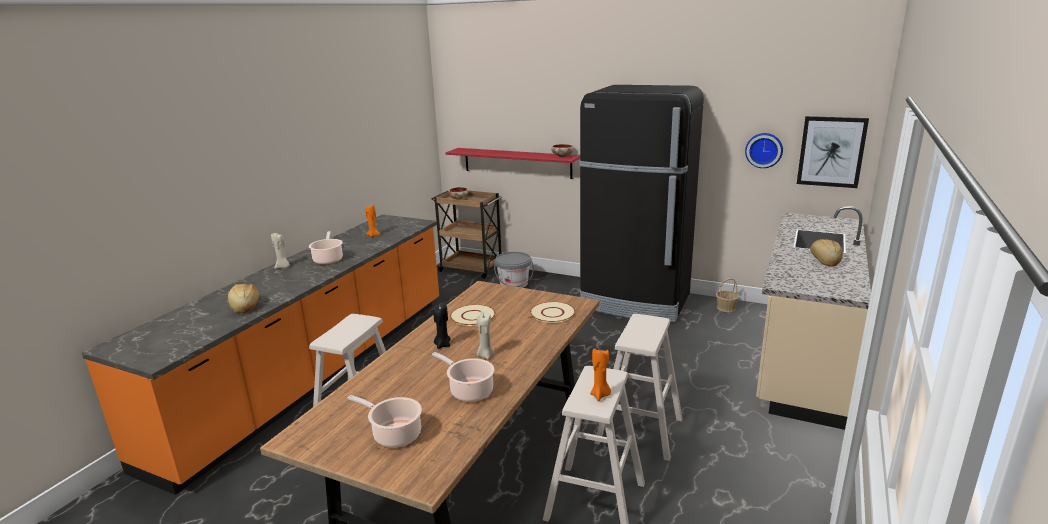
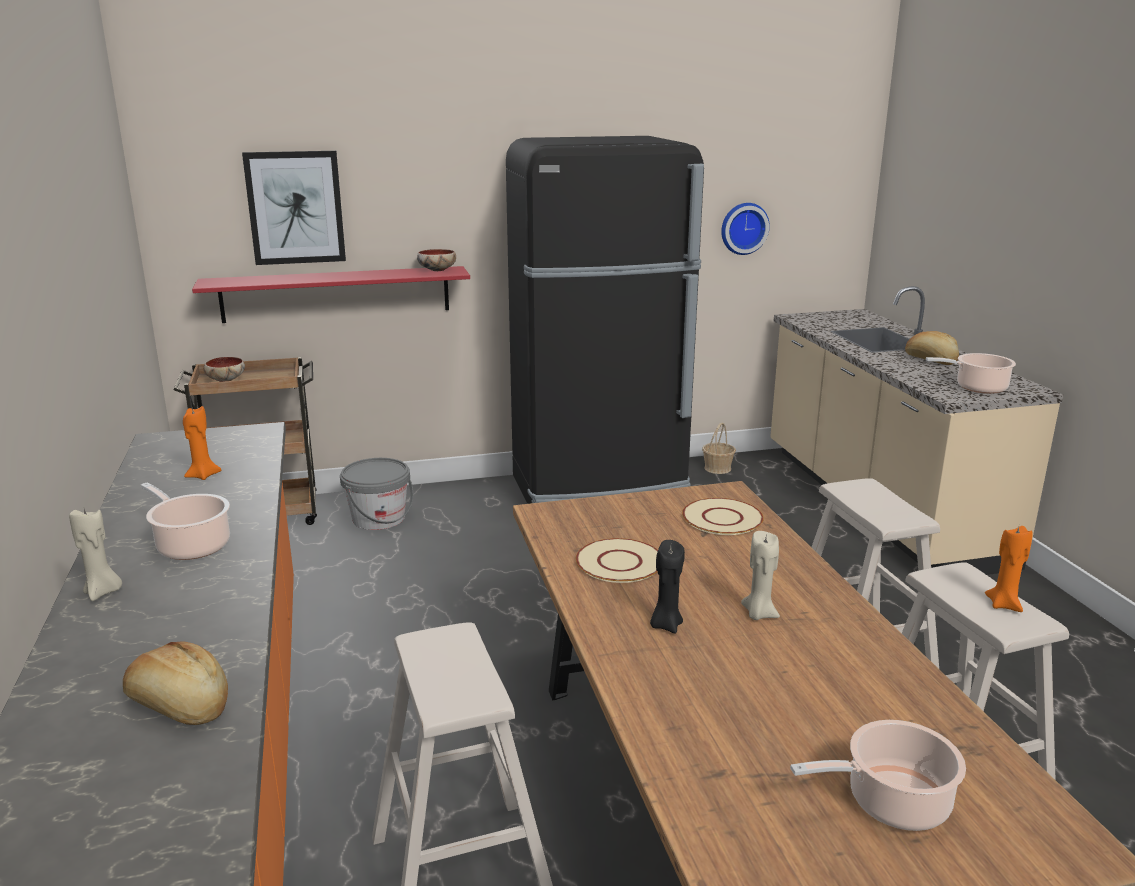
camera: 40 degrees left, 0 degrees up
cooking pot [432,352,494,402] -> cooking pot moved to [926,353,1016,394]
picture [797,116,869,188] -> picture moved to [242,151,346,265]

